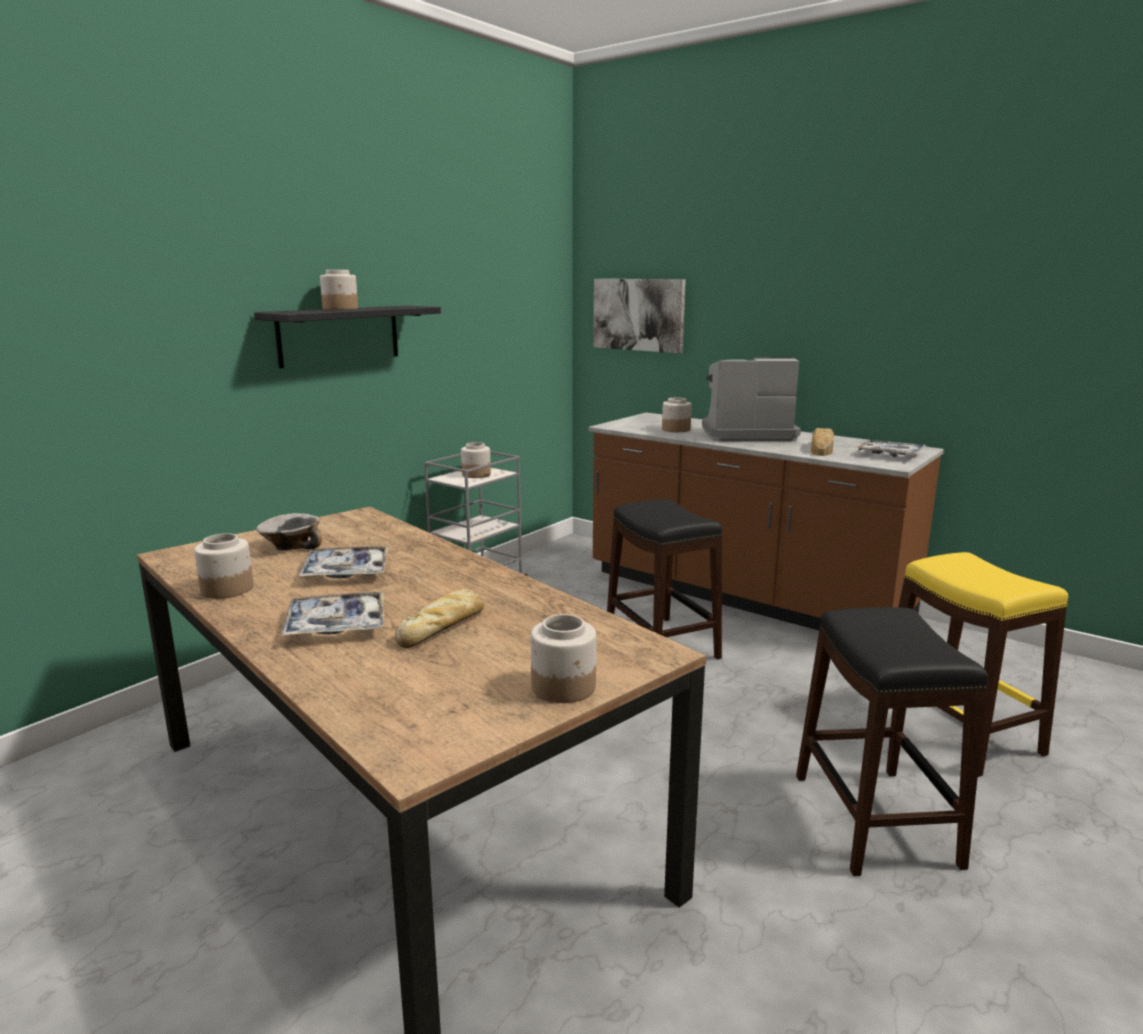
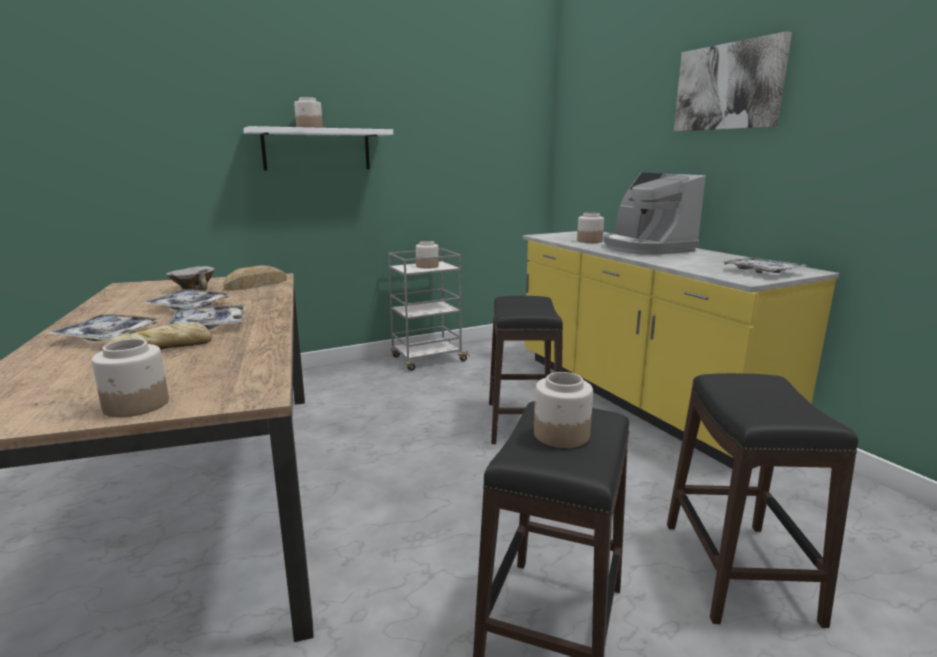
camera: 25 degrees right, 0 degrees up
jar [194,533,254,599] -> jar moved to [534,372,593,448]
black shelf [254,306,441,368] -> white shelf [243,126,393,170]
brown counter [589,413,944,630] -> yellow counter [522,231,839,469]
picture [593,279,686,353] -> picture moved to [674,31,792,131]
coffee machine [702,357,801,441] -> coffee machine turned 135 degrees counterclockwise [604,172,706,255]
bread [811,428,834,456] -> bread moved to [223,265,287,291]
yellow stool [899,552,1068,777] -> black stool [667,373,859,628]
none -> tray [167,305,247,329]

